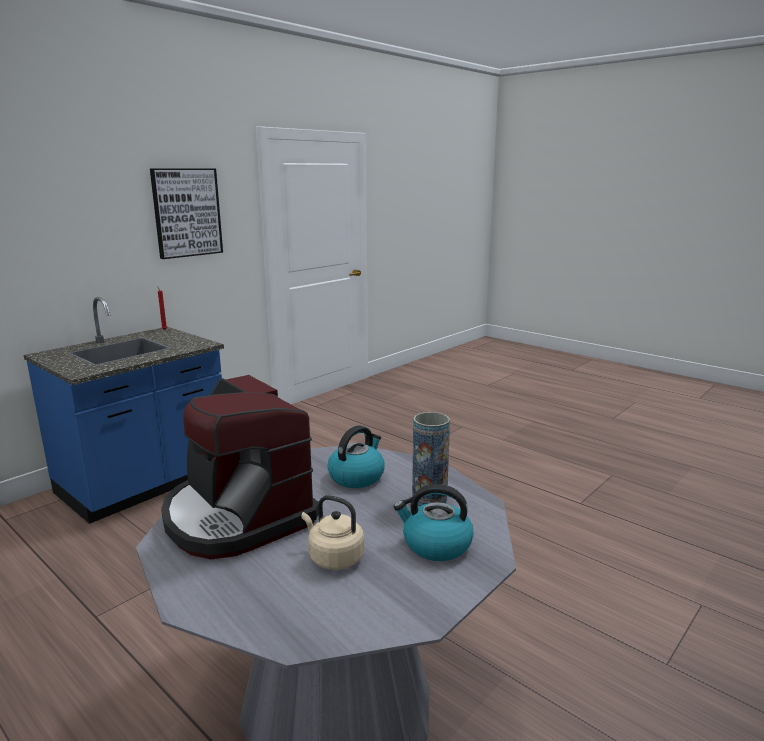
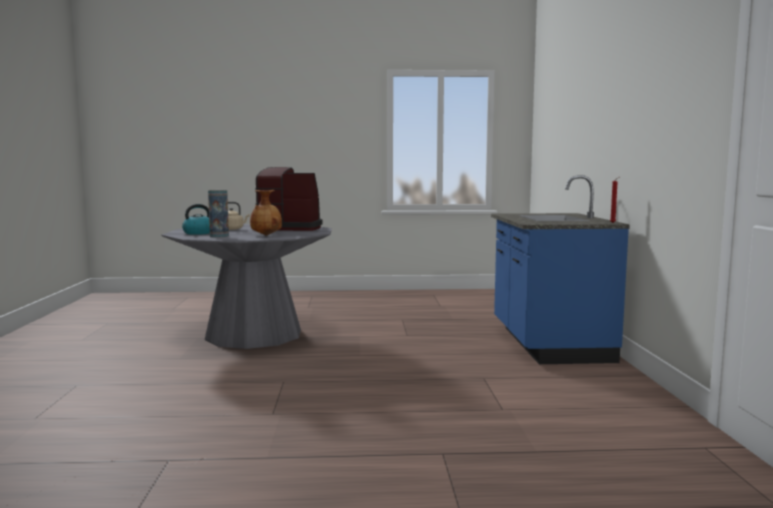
camera: 135 degrees right, 10 degrees down
picture [150,168,223,259] -> none
kettle [327,425,385,488] -> brown vase [250,190,282,235]

